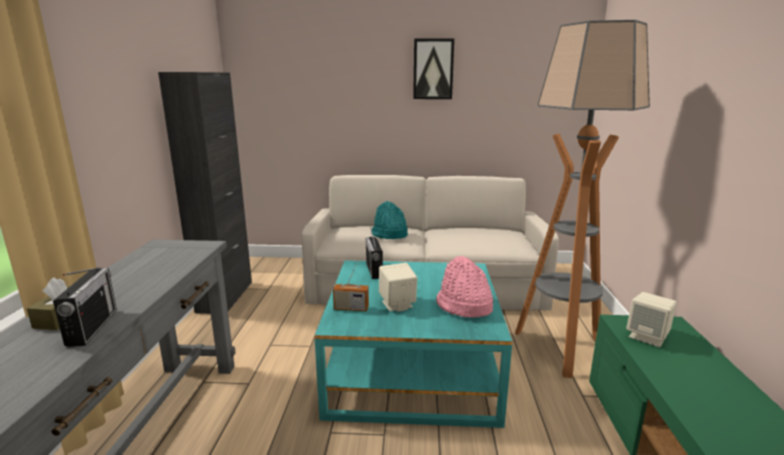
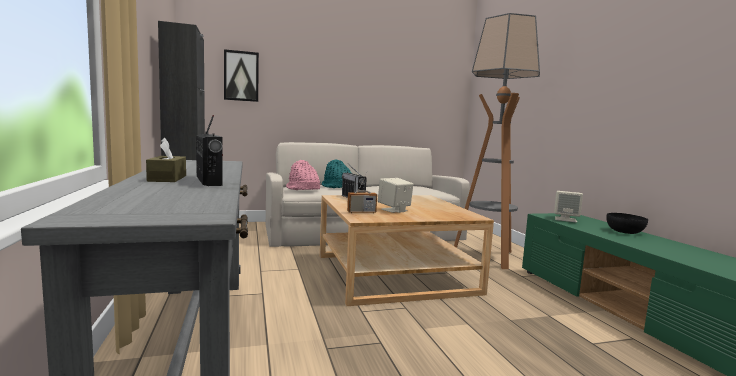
camera: 20 degrees left, 10 degrees down
turquoise coffee table [315,260,512,428] -> beige coffee table [320,195,494,306]
picture [413,38,454,99] -> picture moved to [224,49,259,102]
pink hat [436,256,494,318] -> pink hat moved to [286,160,320,190]
none -> black bowl [606,213,648,234]

